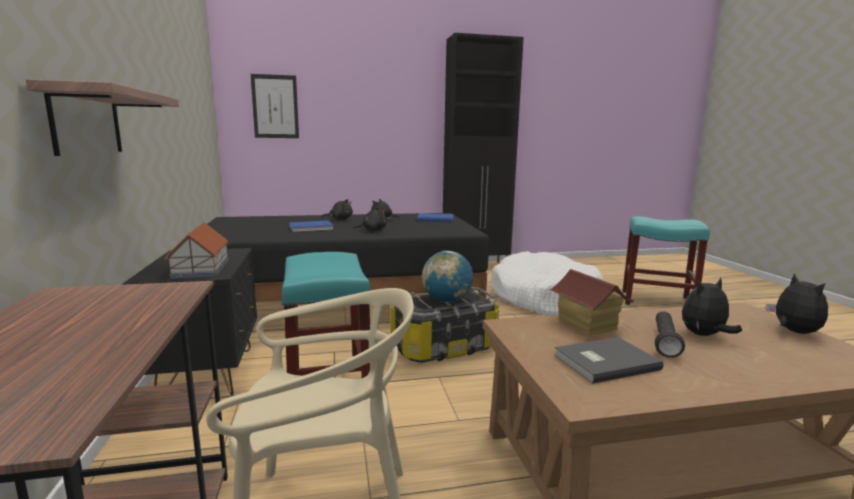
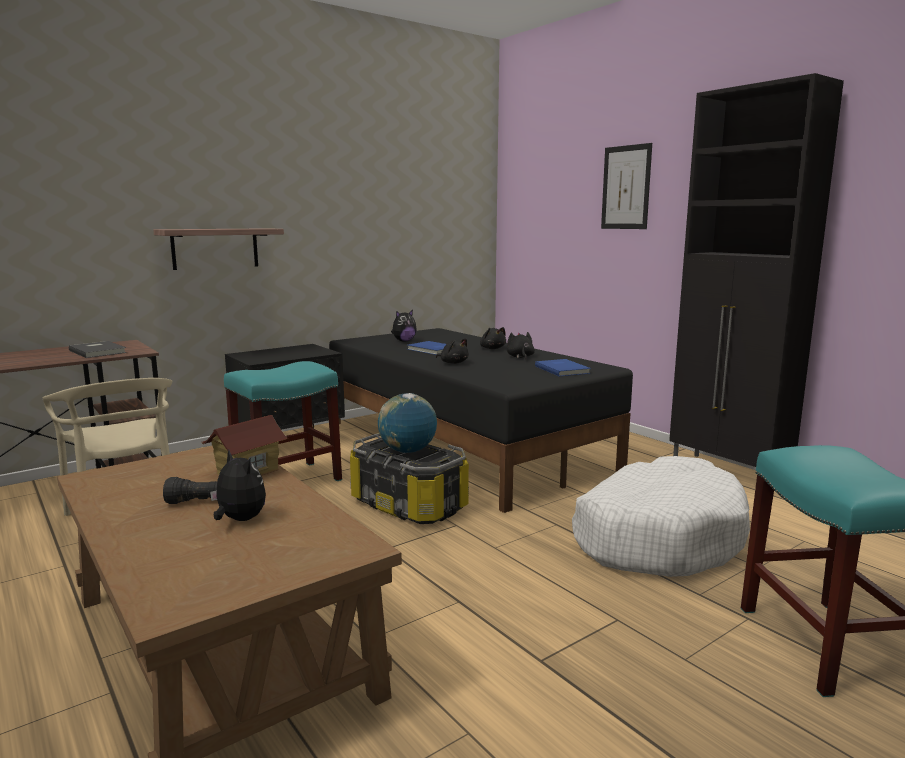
camera: 65 degrees right, 0 degrees up
toy house [165,222,229,279] -> none
picture [251,74,299,138] -> picture moved to [601,143,652,229]
grey book [554,337,663,384] -> grey book moved to [69,341,127,358]
plush toy [767,273,828,334] -> plush toy moved to [391,310,417,342]

